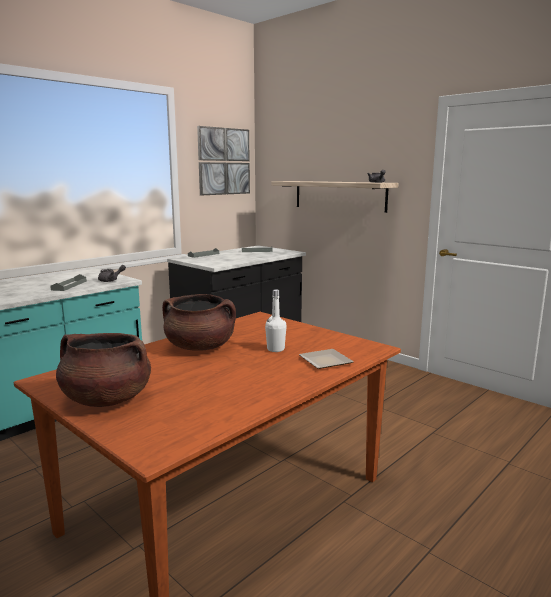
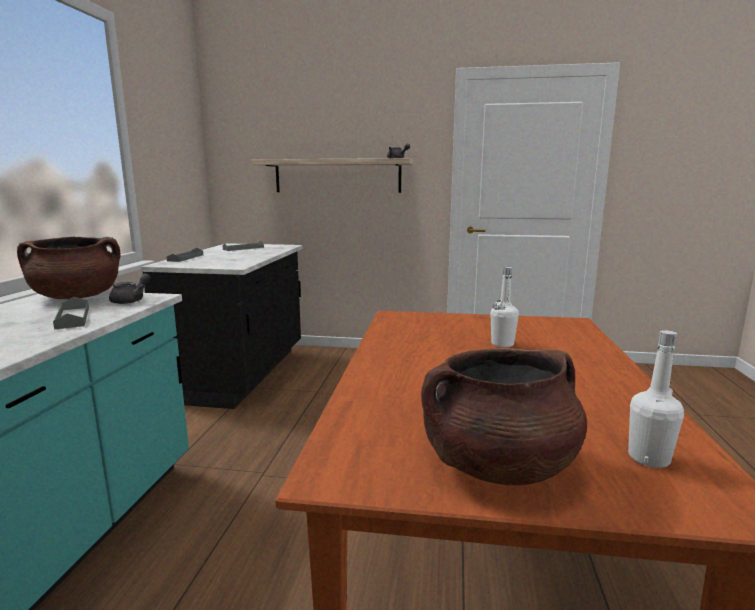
camera: 35 degrees left, 0 degrees up
brown cooking pot [162,294,236,351] -> brown cooking pot moved to [17,237,121,299]
picture [197,126,250,195] -> none
plate [299,349,354,369] -> none
none -> white bottle [628,330,684,468]

